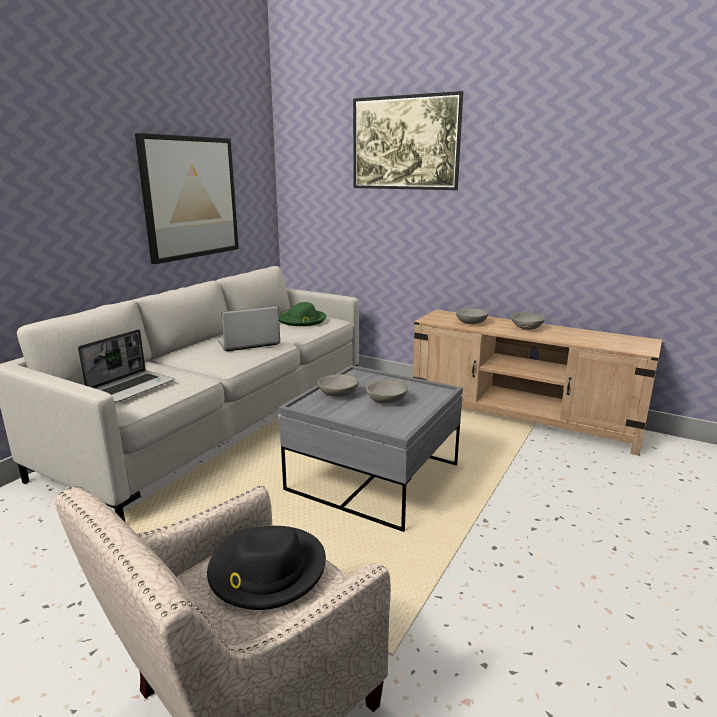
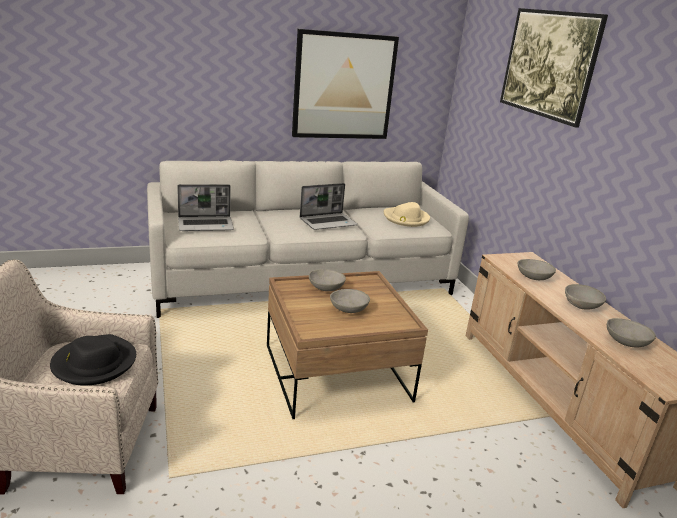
camera: 40 degrees right, 5 degrees up
laptop [217,306,280,351] -> laptop turned 135 degrees clockwise [300,183,358,230]
green hat [279,302,326,326] -> beige hat [384,202,430,227]
grey coffee table [279,365,463,532] -> brown coffee table [267,271,428,419]
none -> grey bowl [607,318,656,347]

